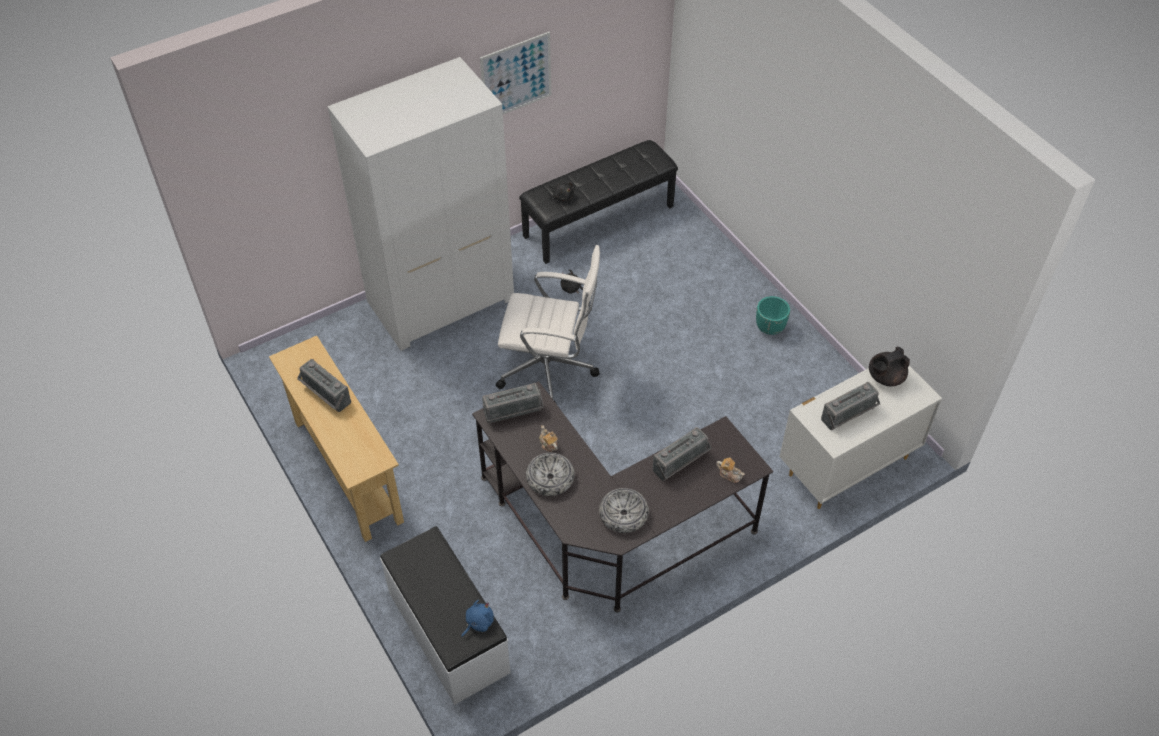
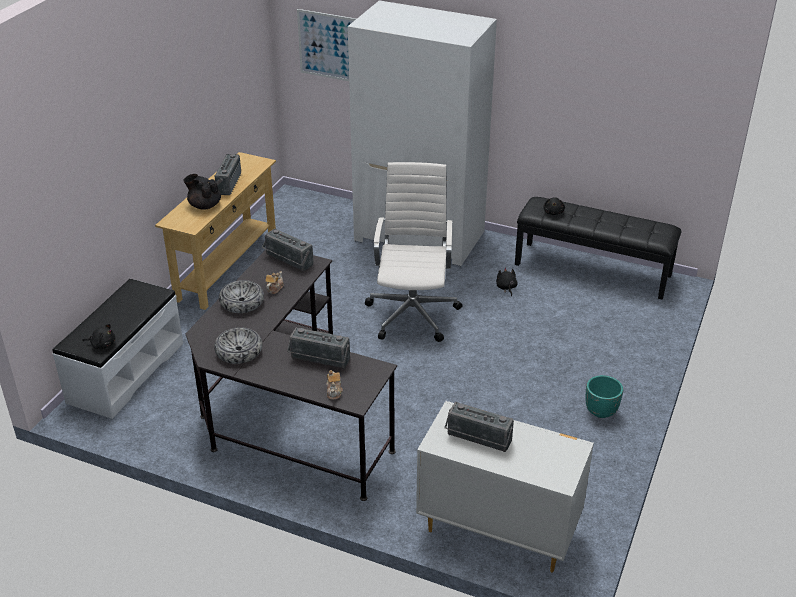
camera: 55 degrees right, 15 degrees down
blue plush toy [461,600,494,637] -> black plush toy [82,324,115,349]
picture [480,32,551,114] -> picture moved to [297,9,356,81]
white office chair [496,245,600,403] -> white office chair turned 150 degrees counterclockwise [365,162,463,342]
black teapot [869,347,910,386] -> black teapot moved to [184,174,221,210]

